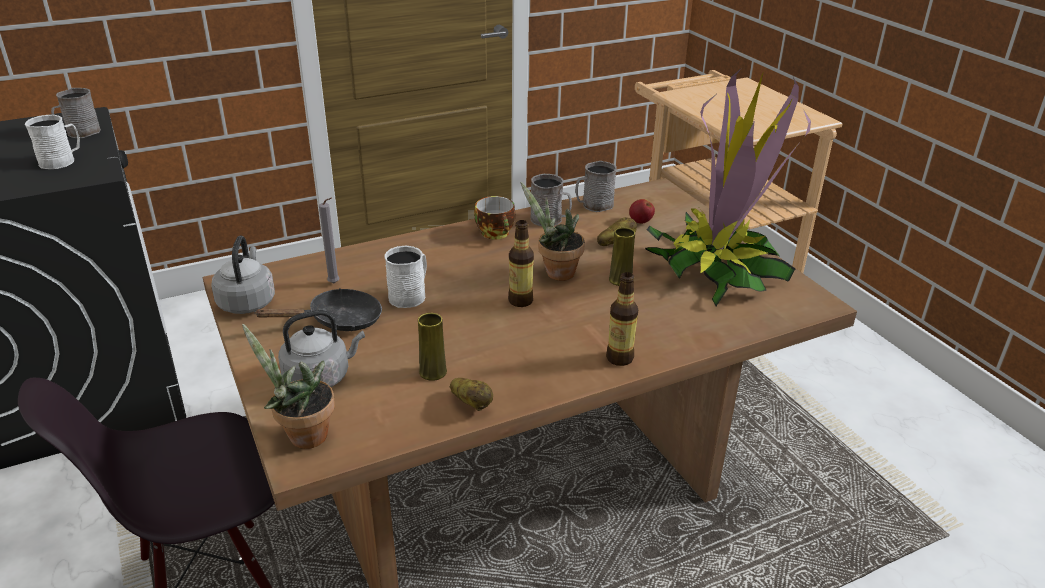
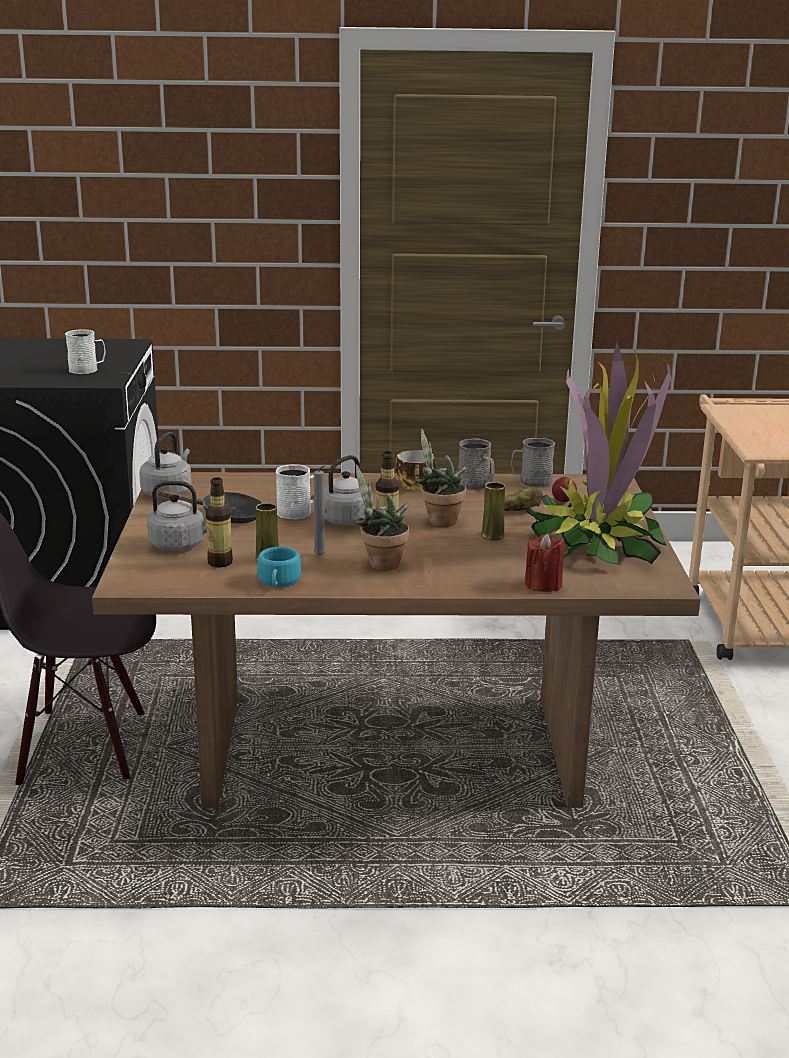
camera: 25 degrees right, 10 degrees down
grey mug [51,88,101,138] -> none
potted plant [242,324,335,449] -> potted plant moved to [354,464,409,571]
grey candle [319,198,339,283] -> grey candle moved to [314,465,326,556]
potato [450,378,493,411] -> turquoise cup [257,547,301,587]
bottle [606,272,638,366] -> bottle moved to [206,477,233,567]
none -> grey kettle [311,455,373,525]
none -> red candle [525,533,565,592]

